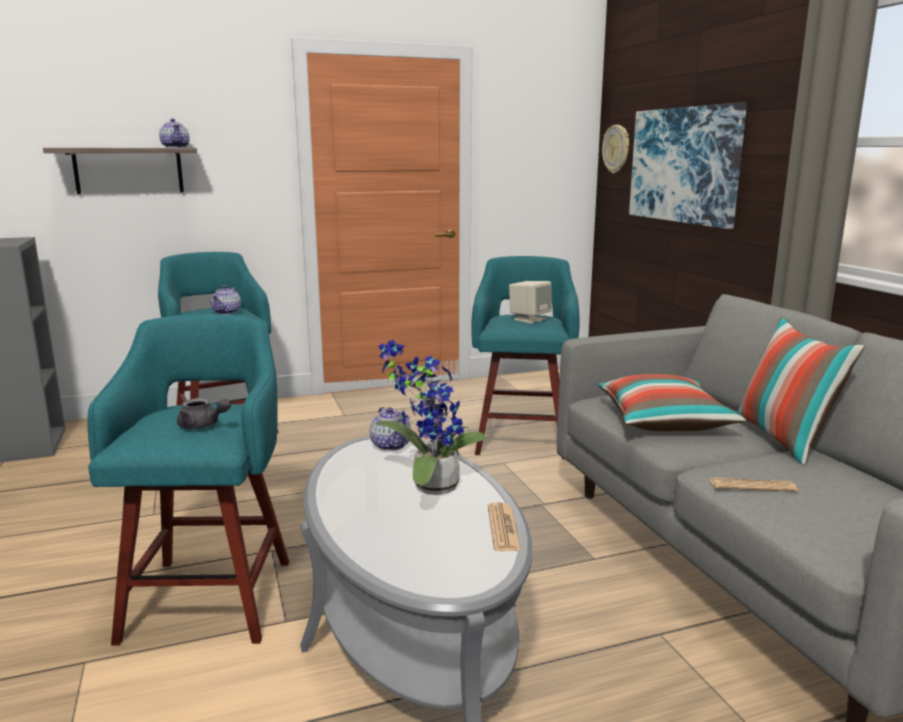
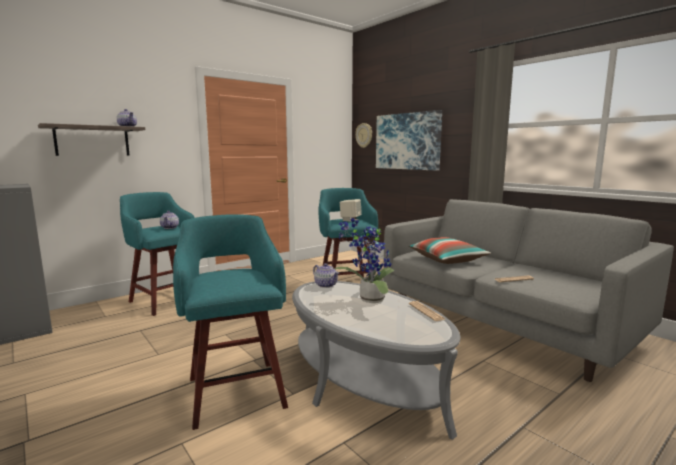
camera: 20 degrees left, 5 degrees down
grey teapot [177,398,231,429] -> none
pillow [736,316,864,466] -> none

